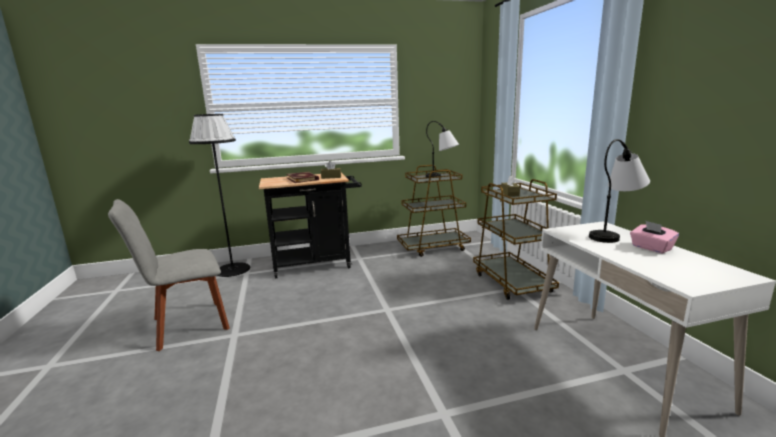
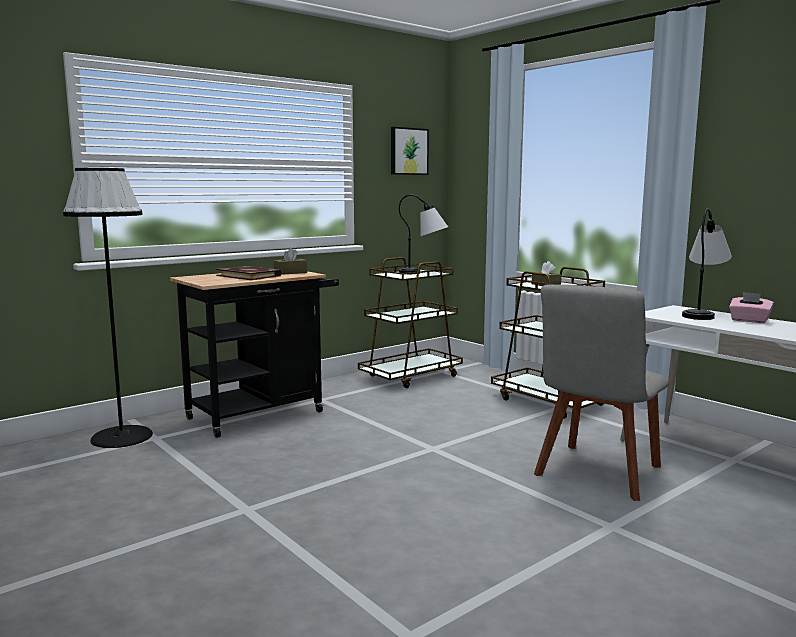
camera: 25 degrees left, 5 degrees down
grey chair [108,199,229,351] -> grey chair moved to [534,284,669,501]
none -> picture [391,127,429,175]

